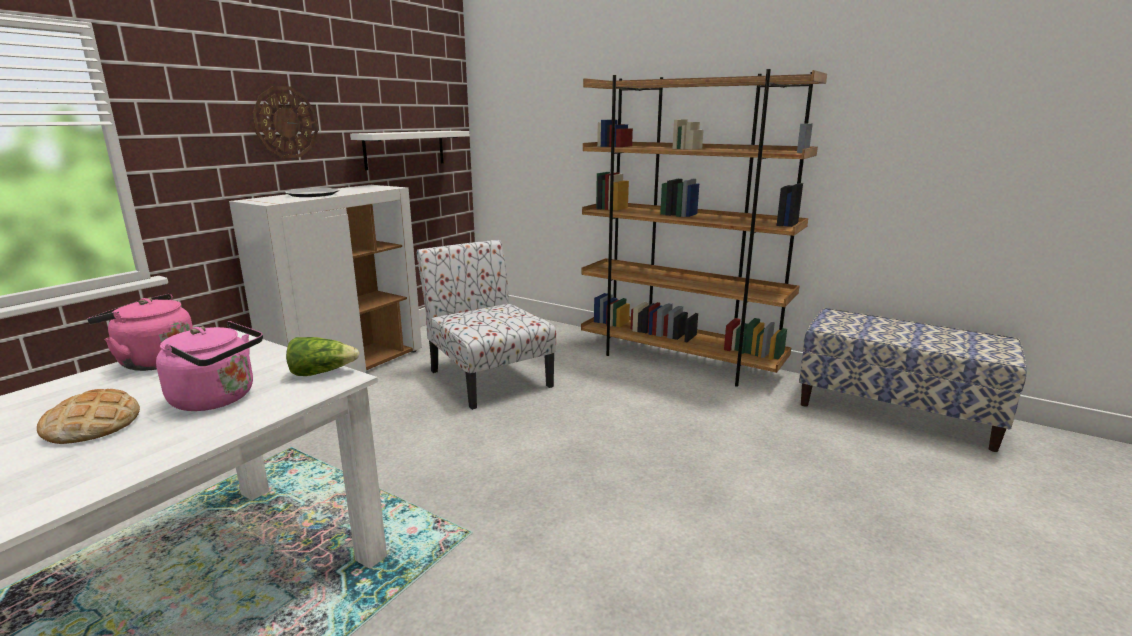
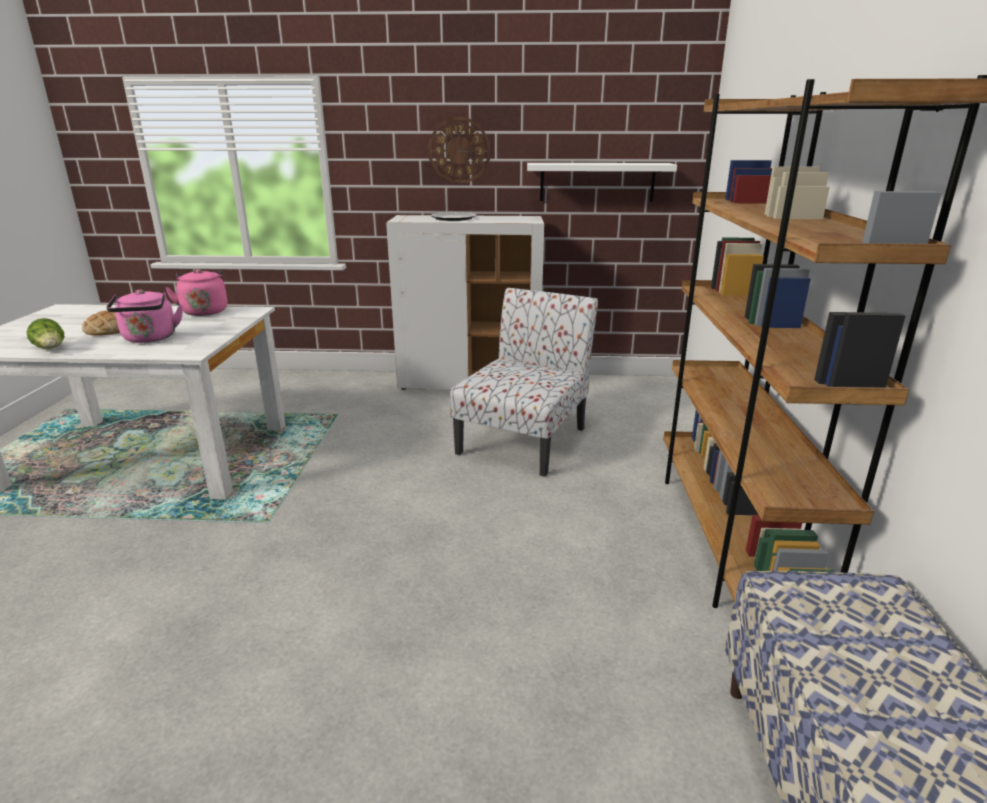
camera: 60 degrees right, 5 degrees up
lettuce [286,337,360,376] -> lettuce moved to [26,318,64,349]

